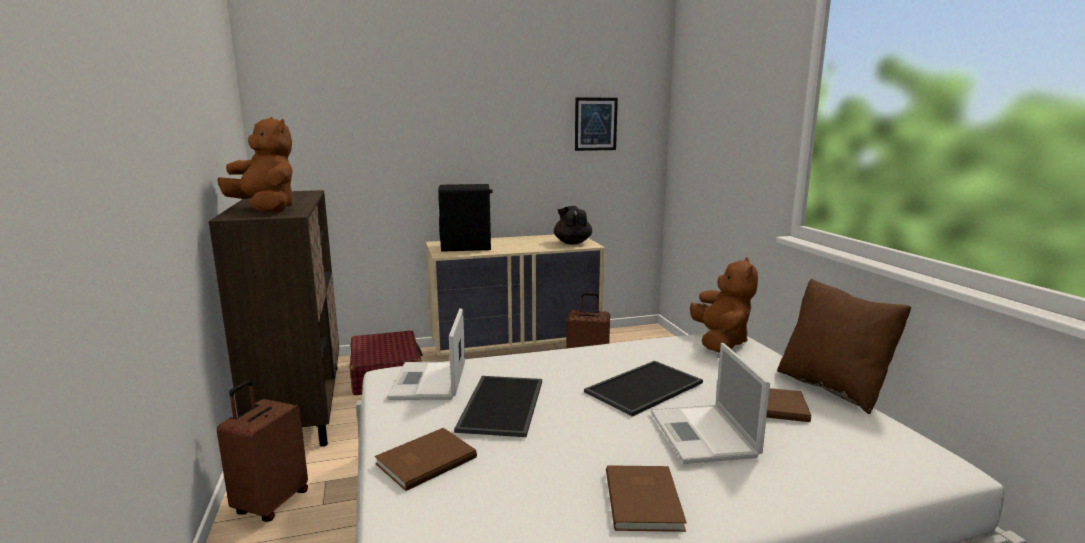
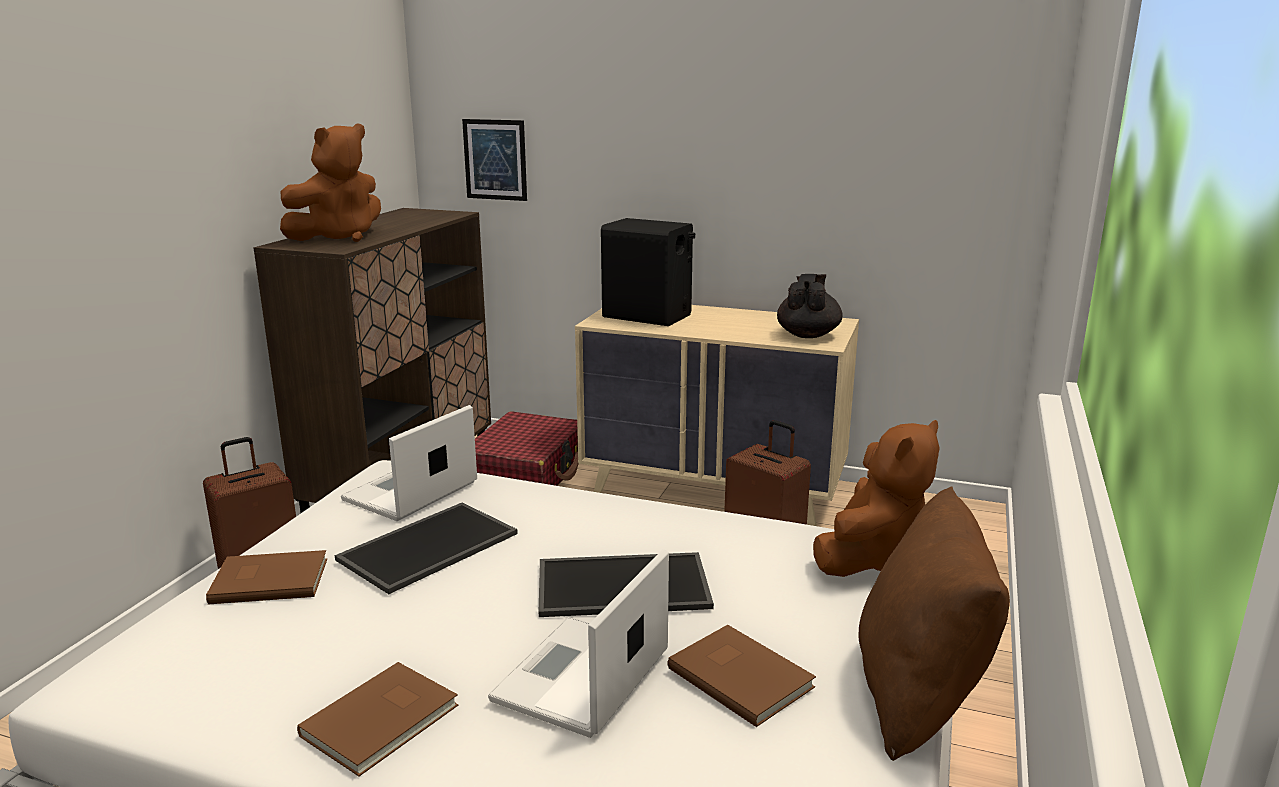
camera: 35 degrees right, 5 degrees up
brown plush toy [217,117,293,213] -> brown plush toy turned 60 degrees clockwise [280,124,381,242]
picture [575,97,618,151] -> picture moved to [462,119,527,201]

